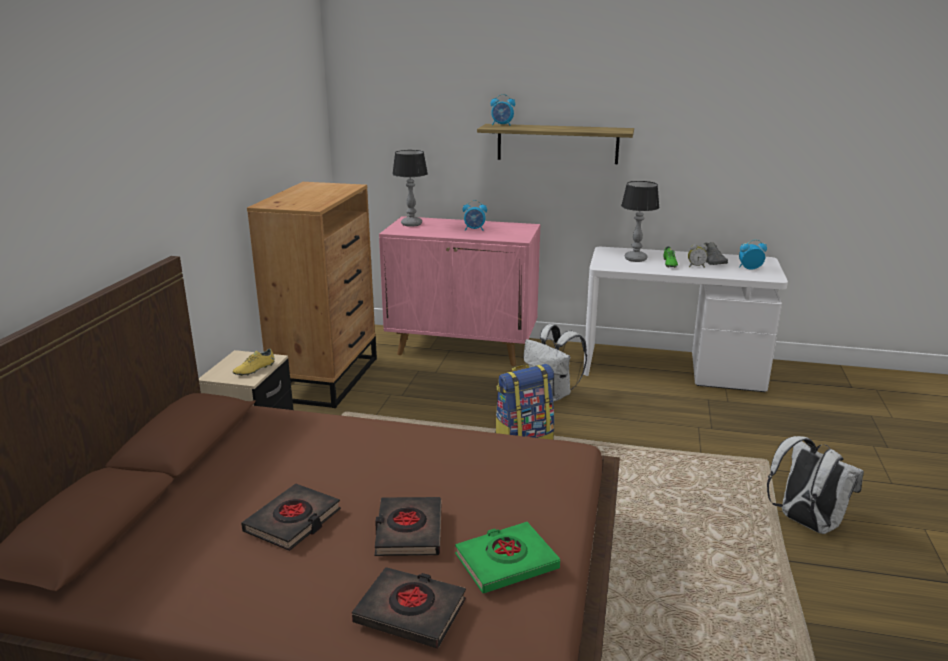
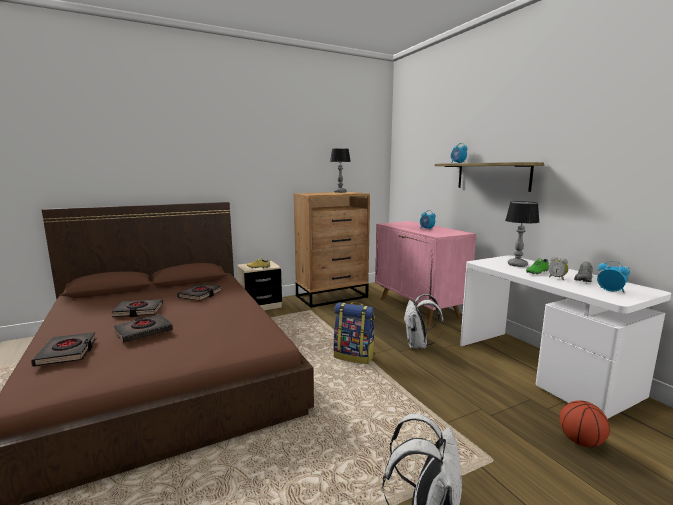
camera: 50 degrees right, 10 degrees down
table lamp [392,150,428,227] -> table lamp moved to [330,148,351,193]
green book [455,522,560,593] -> none
none -> black book [177,284,222,301]
none -> basketball [560,400,610,447]

